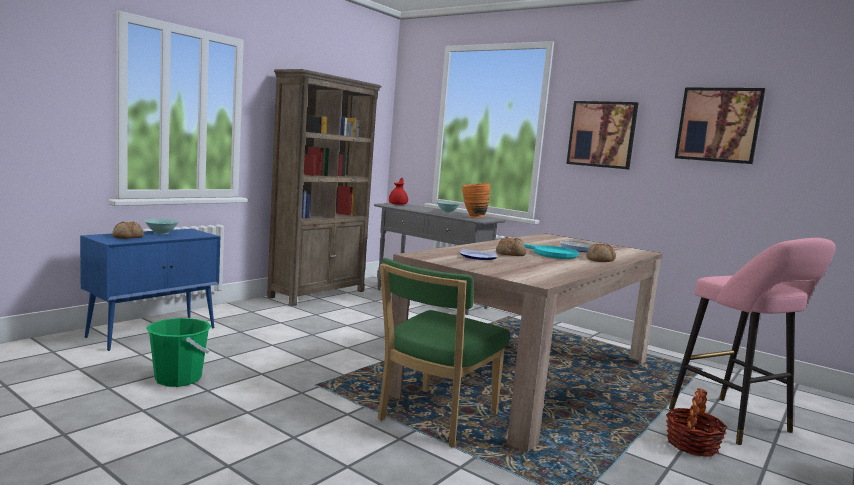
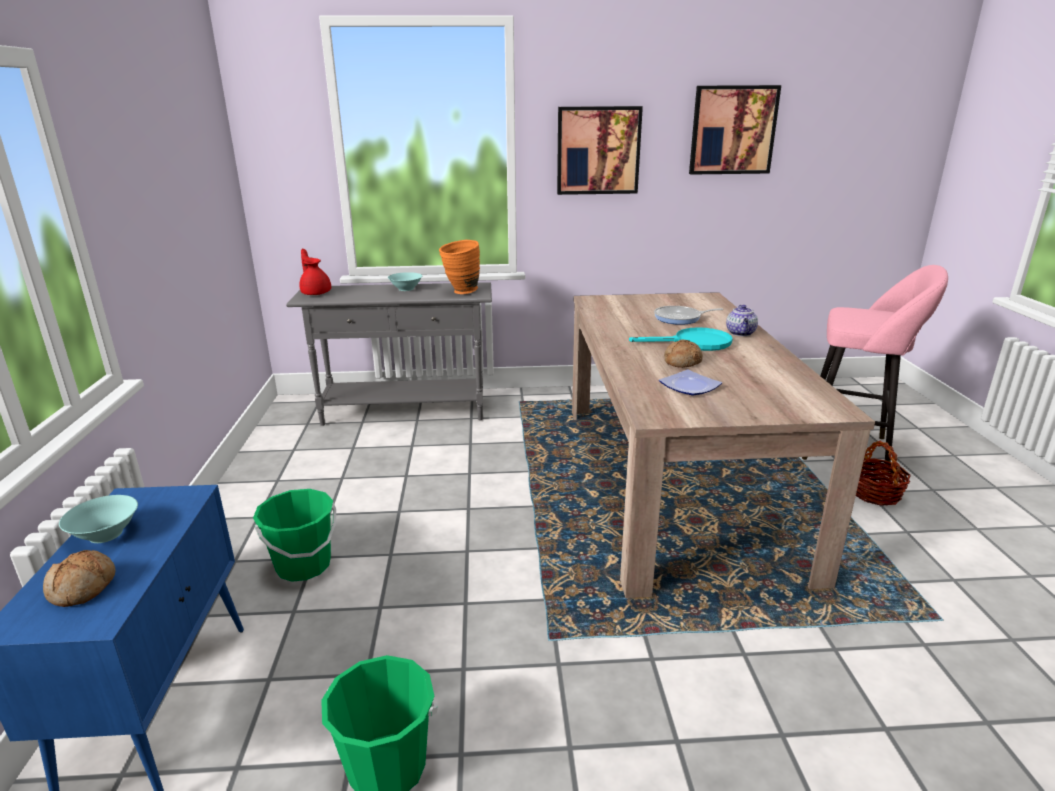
camera: 40 degrees left, 15 degrees up
brown bookcase [267,69,382,306] -> none
green chair [378,258,509,447] -> none
bread [586,244,616,262] -> teapot [726,305,758,336]
none -> green bucket [253,489,336,582]

